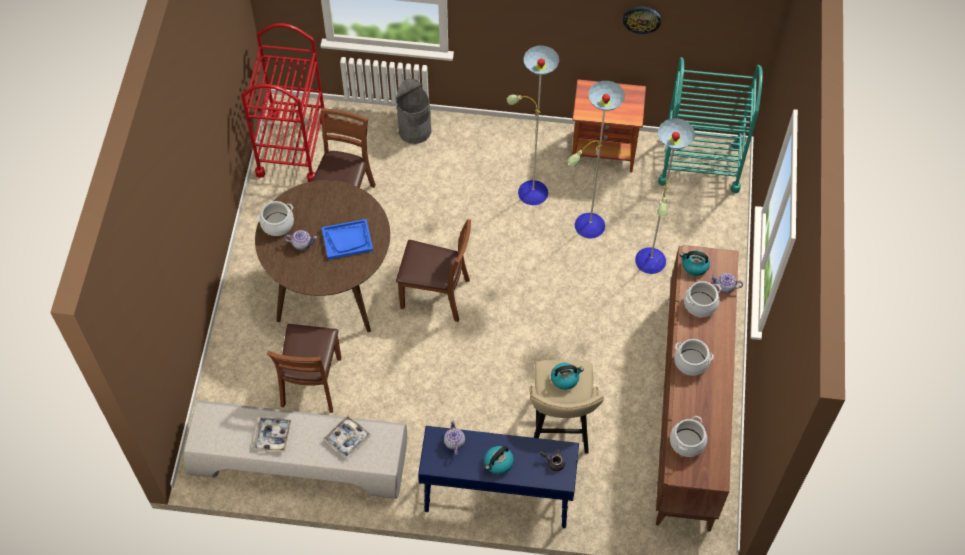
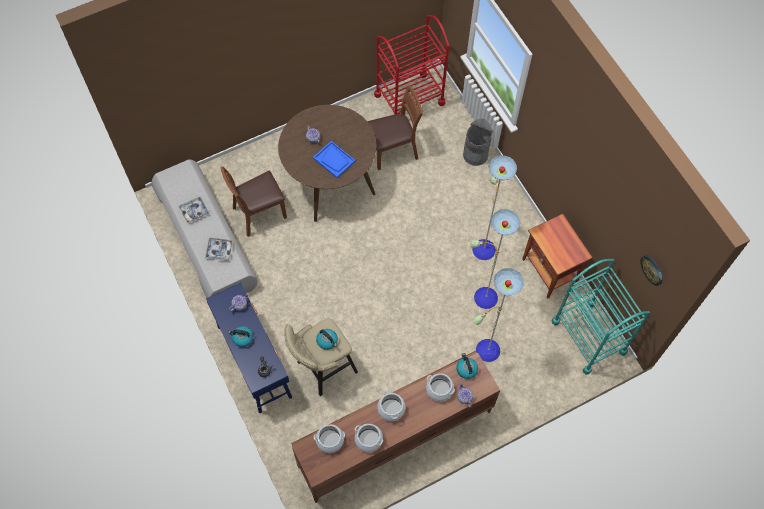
camera: 55 degrees right, 5 degrees up
cooking pot [257,201,294,236] -> cooking pot moved to [355,424,383,452]
brown chair [396,219,471,322] -> none
wall clock [623,7,661,34] -> wall clock moved to [640,255,663,286]

